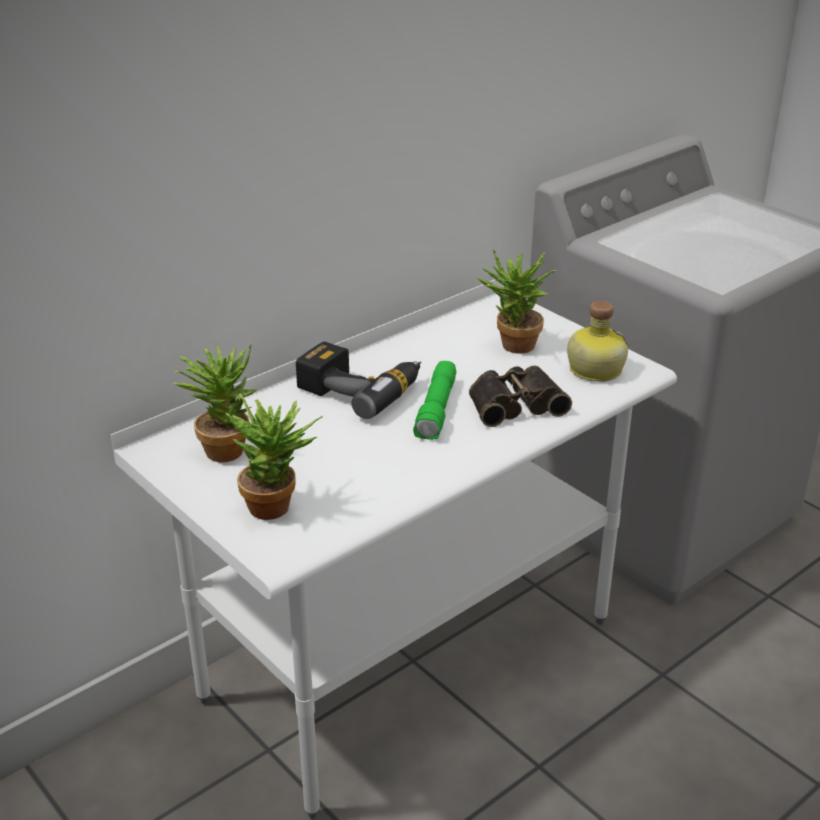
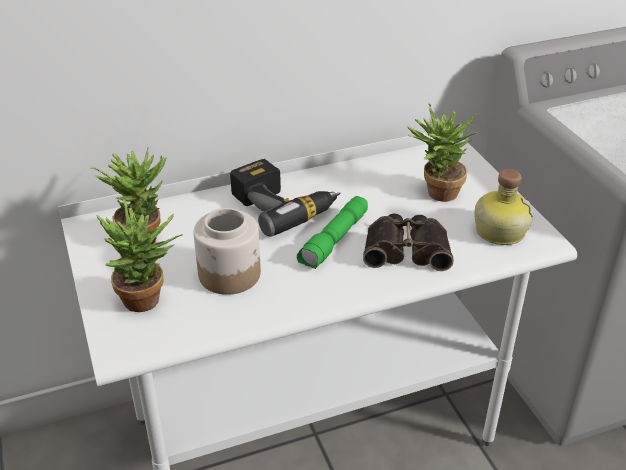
camera: 20 degrees right, 5 degrees up
none -> jar [193,208,261,295]

